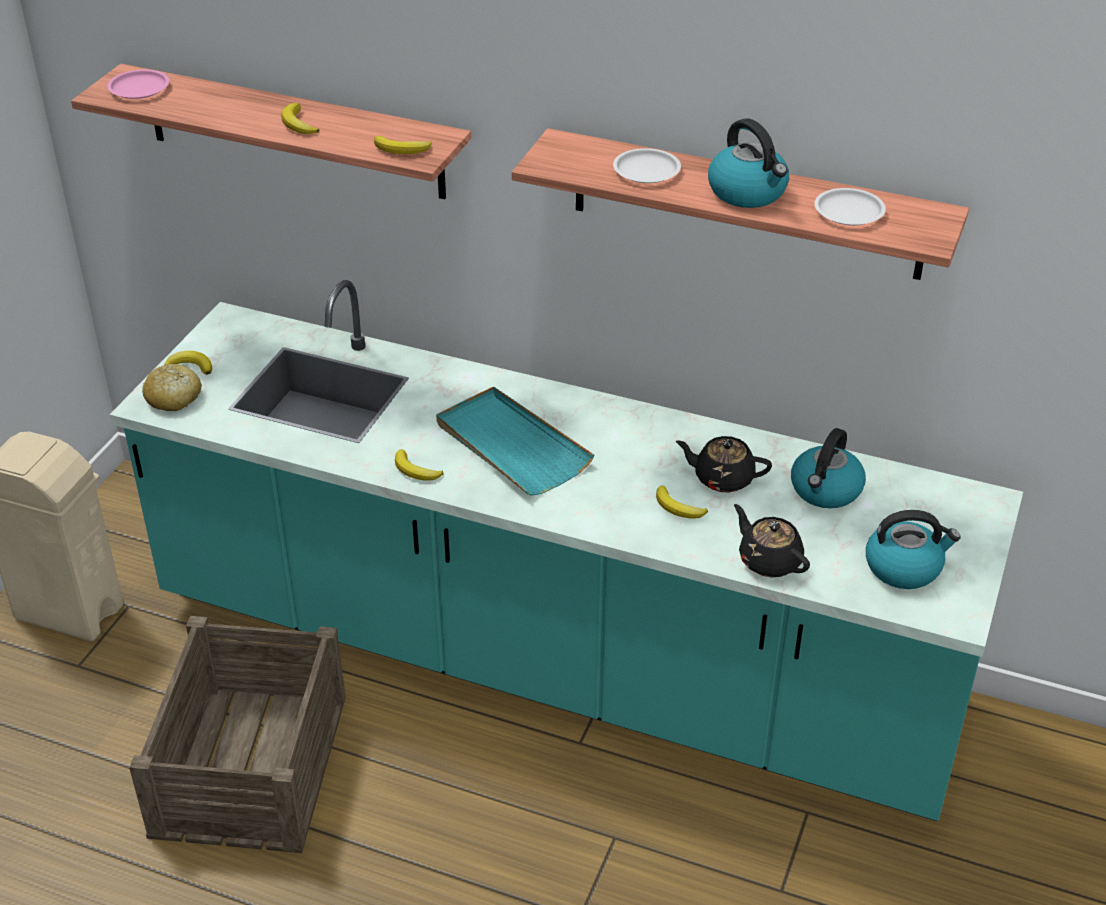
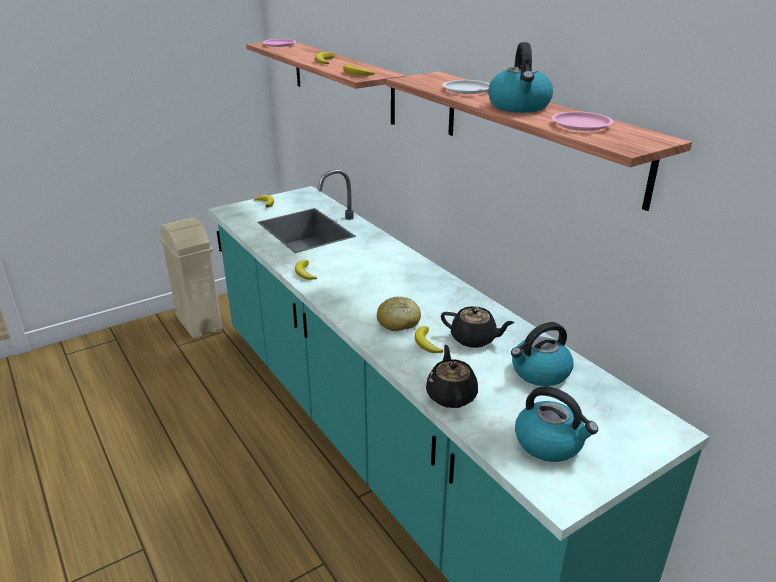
camera: 35 degrees right, 10 degrees down
crate [129,616,345,853] -> none
bread [142,364,202,411] -> bread moved to [377,297,421,331]
turquoise tray [436,386,594,496] -> none
black teapot [676,436,772,493] -> black teapot turned 150 degrees clockwise [441,306,515,348]
white plate [814,188,886,225] -> pink plate [552,112,613,131]

